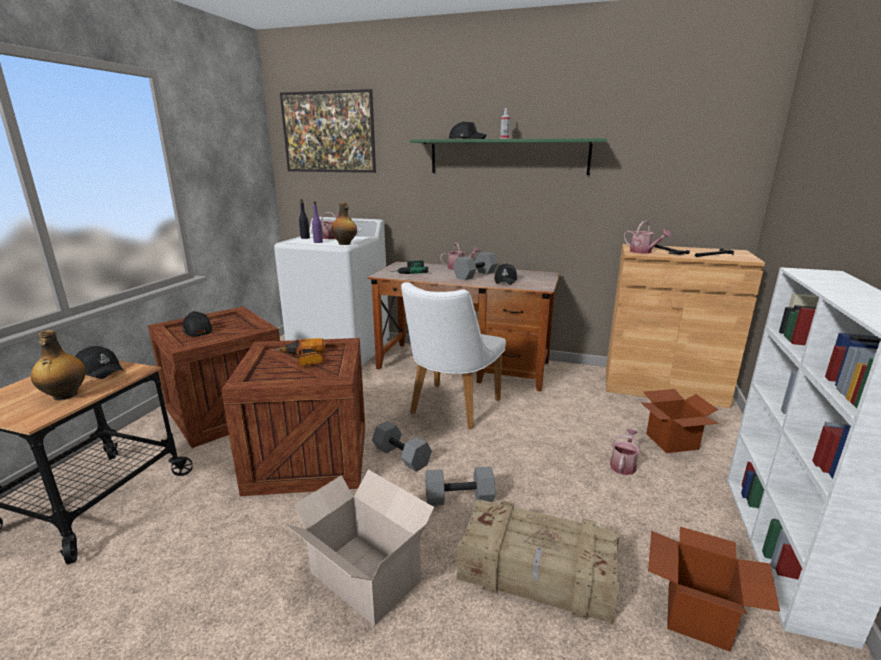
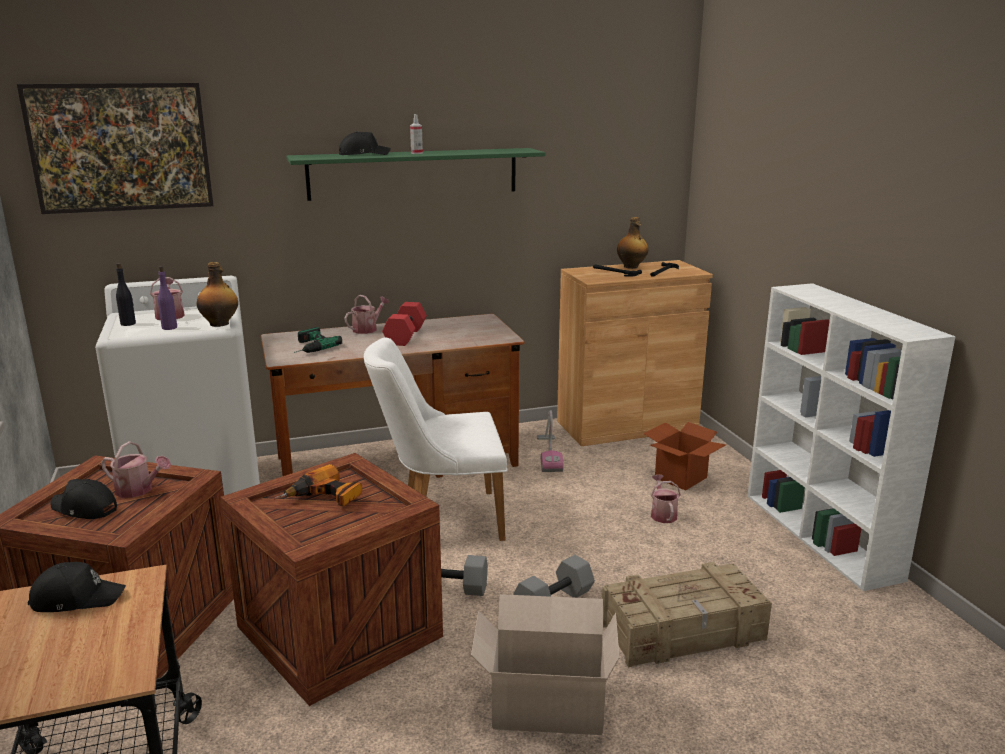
camera: 35 degrees left, 0 degrees up
bottle [31,330,86,401] -> bottle moved to [617,217,648,269]
white chair [401,282,506,429] -> white chair turned 90 degrees clockwise [364,337,508,541]
grey dumbbell [453,252,498,280] -> red dumbbell [382,302,427,346]
black cap [494,263,517,285] -> none
watering can [624,221,671,254] -> watering can moved to [101,441,171,498]
cardboard box [648,527,780,651] -> none
none -> vacuum cleaner [537,410,563,472]

